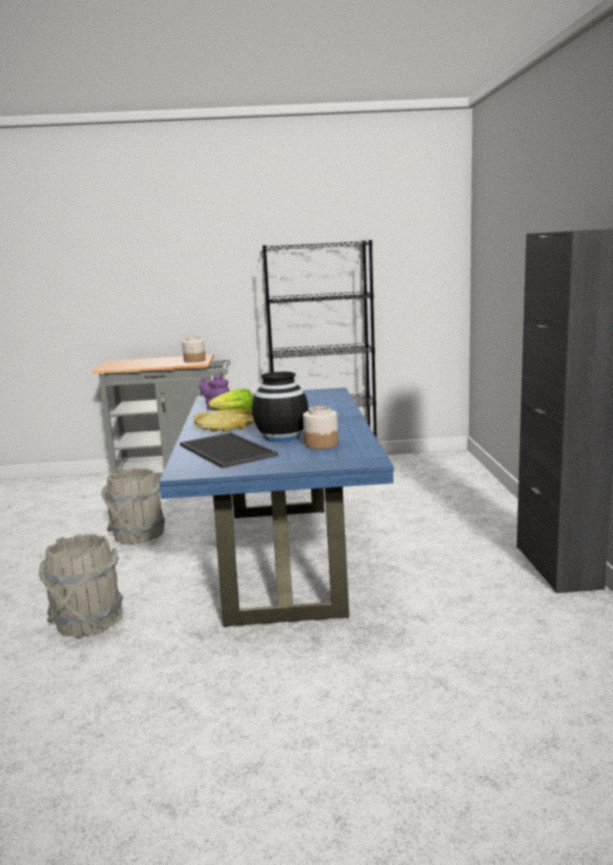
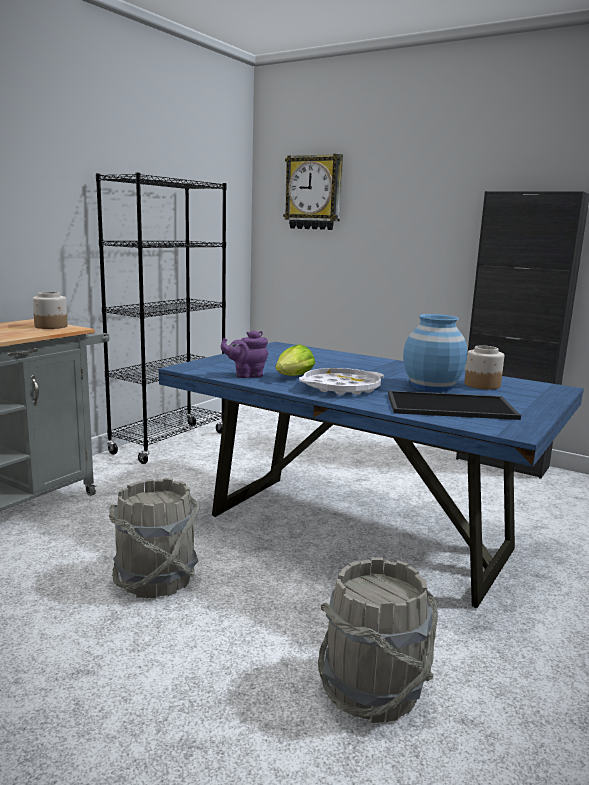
camera: 55 degrees left, 0 degrees up
yellow tray [193,409,254,432] -> white tray [299,368,384,395]
black vase [252,372,308,442] -> blue vase [403,314,467,392]
none -> wall clock [283,154,343,230]

